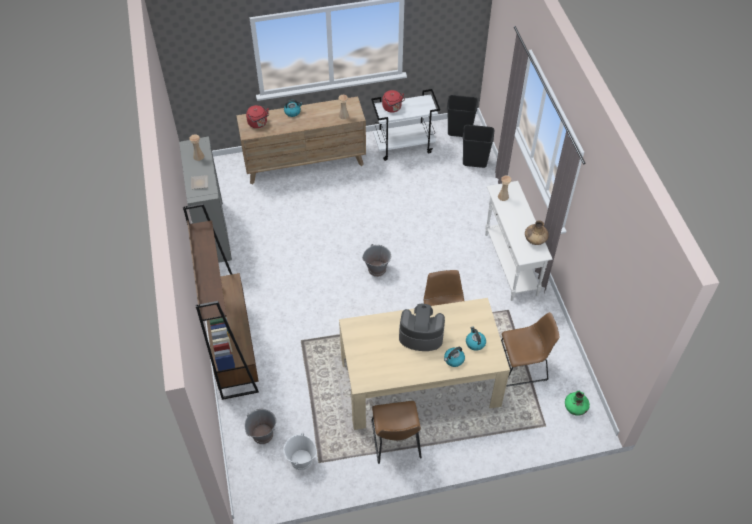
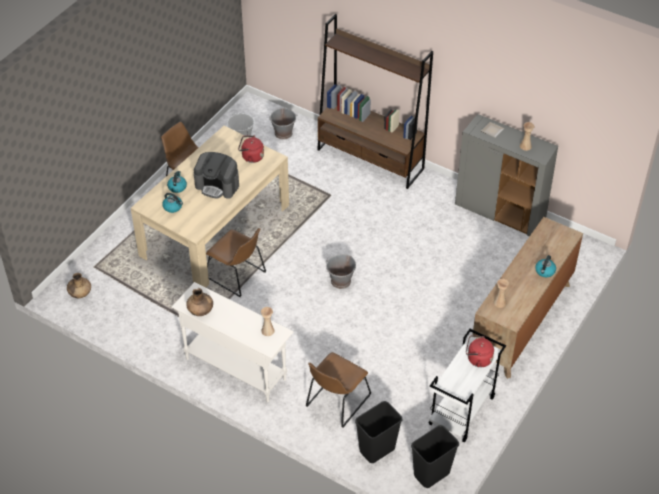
camera: 135 degrees right, 5 degrees down
red kettle [246,105,269,128] -> red kettle moved to [238,135,264,163]
coffee machine [399,304,445,351] -> coffee machine turned 60 degrees clockwise [194,152,239,199]
brown chair [501,312,559,387] -> brown chair moved to [306,352,371,428]
green vase [565,391,590,416] -> brown vase [67,273,91,298]

